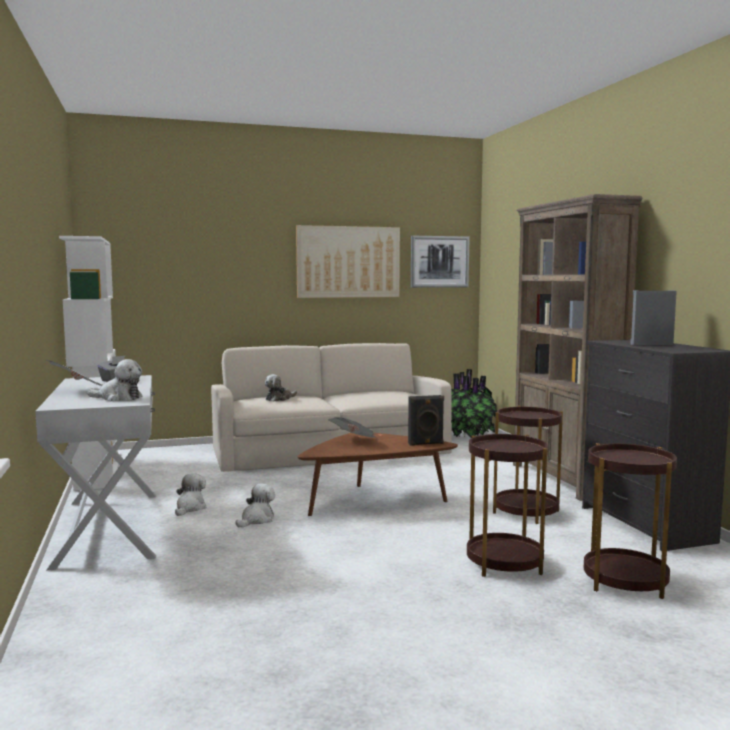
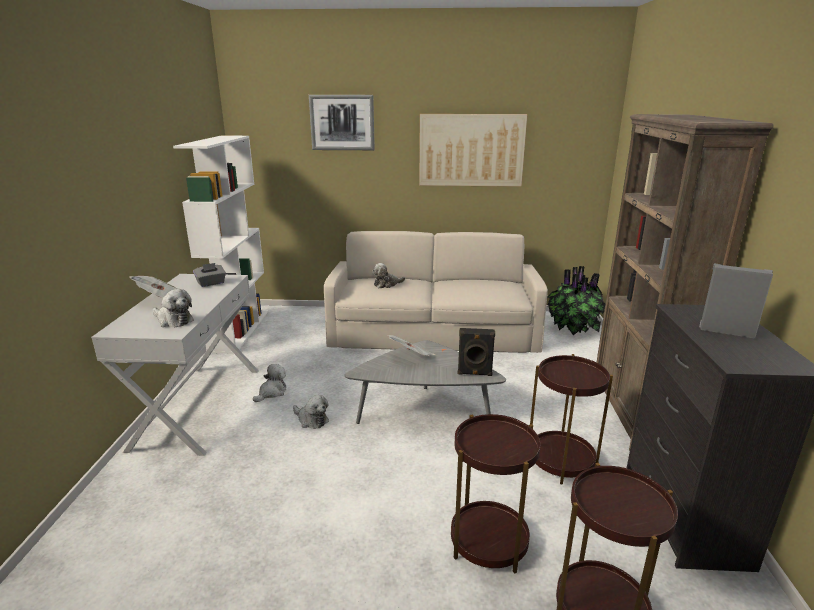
camera: 20 degrees right, 15 degrees up
plush toy [236,483,275,528] -> plush toy turned 75 degrees clockwise [293,395,329,429]
brown coffee table [297,433,458,516] -> grey coffee table [344,340,506,424]
picture [411,236,470,288] -> picture moved to [309,95,375,150]

